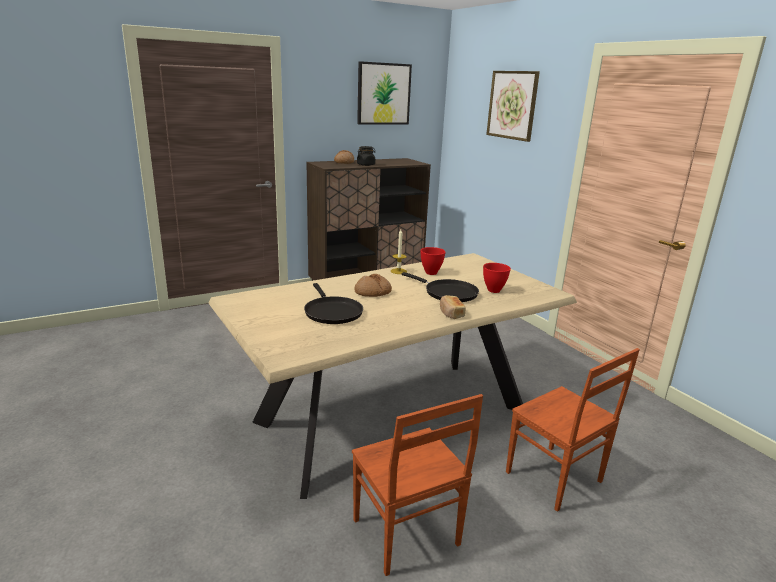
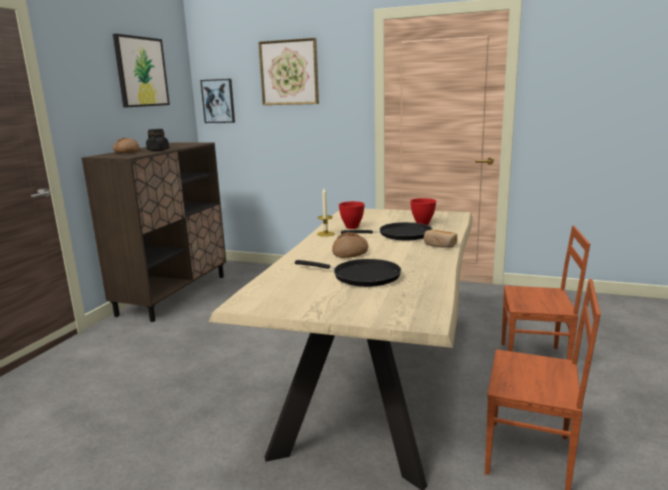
camera: 40 degrees left, 5 degrees down
none -> picture [200,79,235,123]

